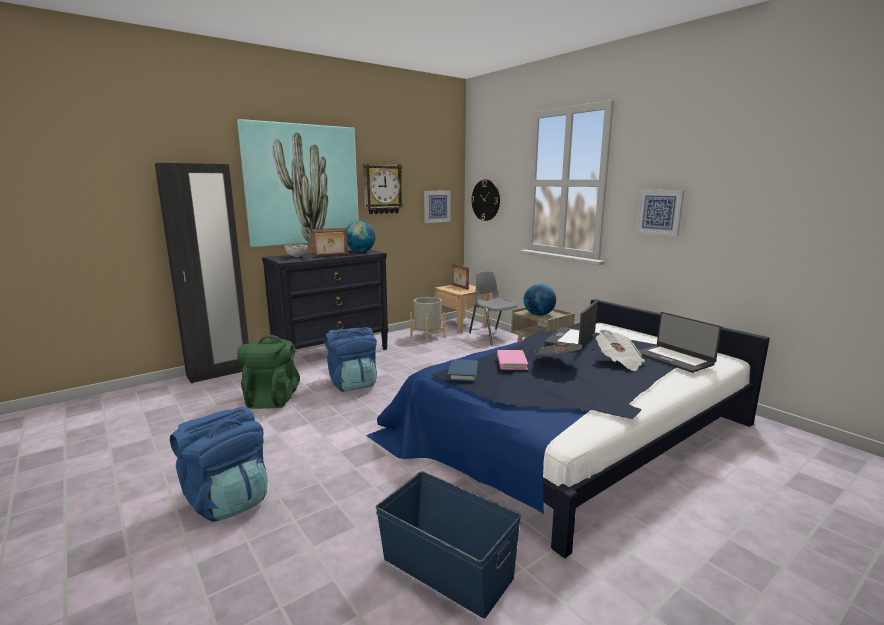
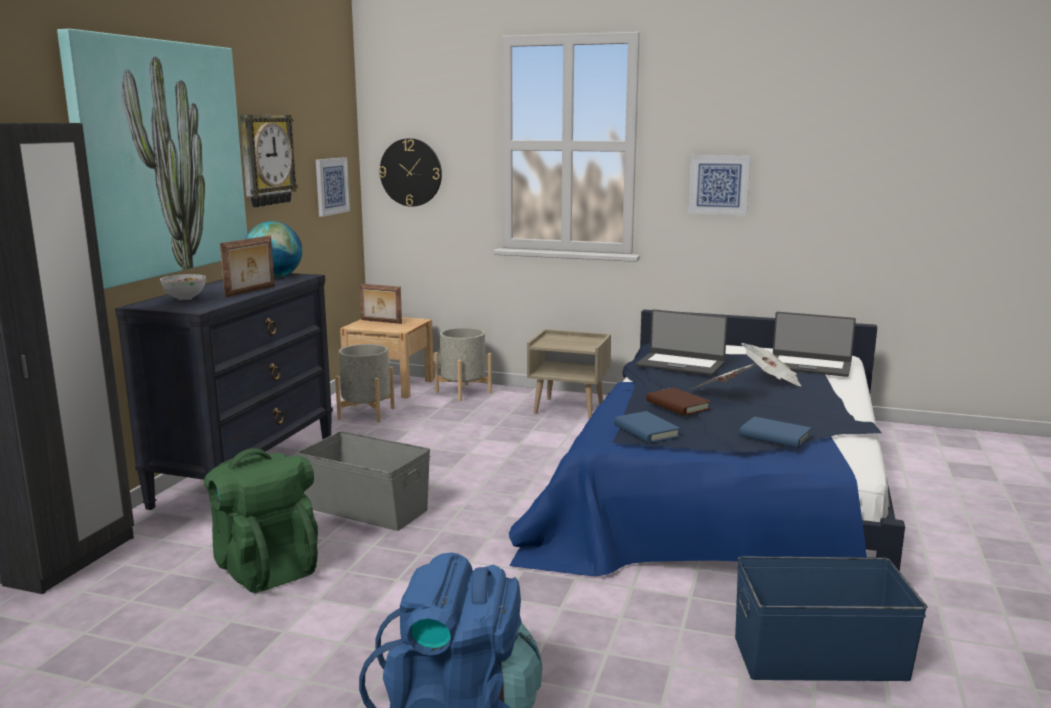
camera: 35 degrees left, 0 degrees up
blue backpack [324,327,377,392] -> grey storage box [297,431,430,531]
grey chair [469,271,518,345] -> grey planter [434,328,492,401]
pink book [497,350,528,370] -> brown book [646,387,711,416]
globe [523,283,556,316] -> none
laptop [544,301,598,345] -> laptop turned 60 degrees counterclockwise [636,309,728,376]
none -> blue book [739,417,812,448]

